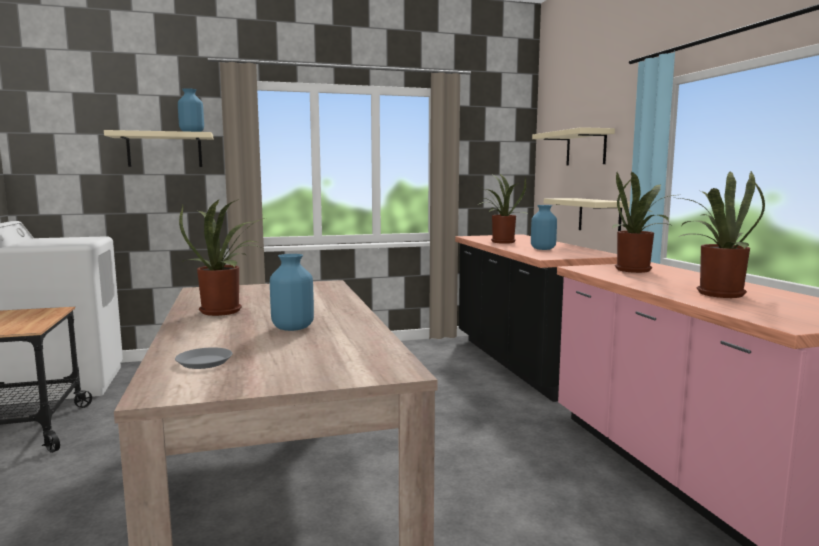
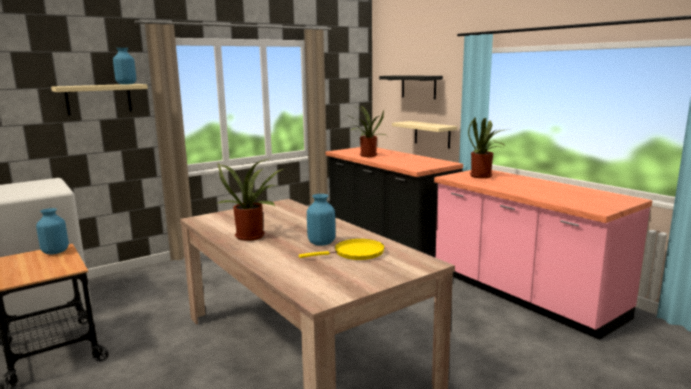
camera: 20 degrees left, 5 degrees up
grey plate [175,347,233,369] -> none
blue vase [531,205,557,250] -> blue vase moved to [36,208,69,255]
beige shelf [532,127,615,165] -> black shelf [379,75,443,99]
potted plant [677,170,765,298] -> none
none -> yellow frying pan [299,239,385,260]

